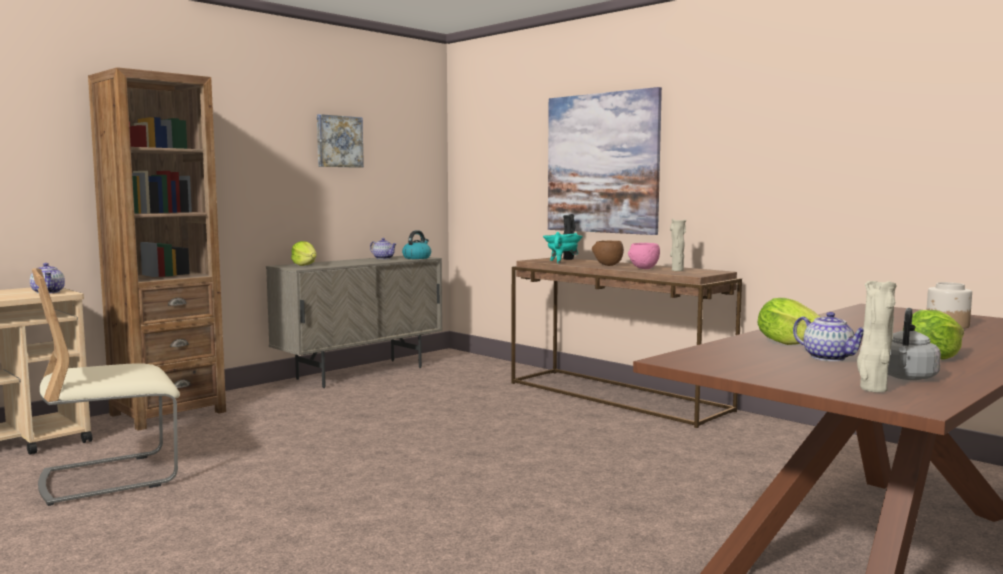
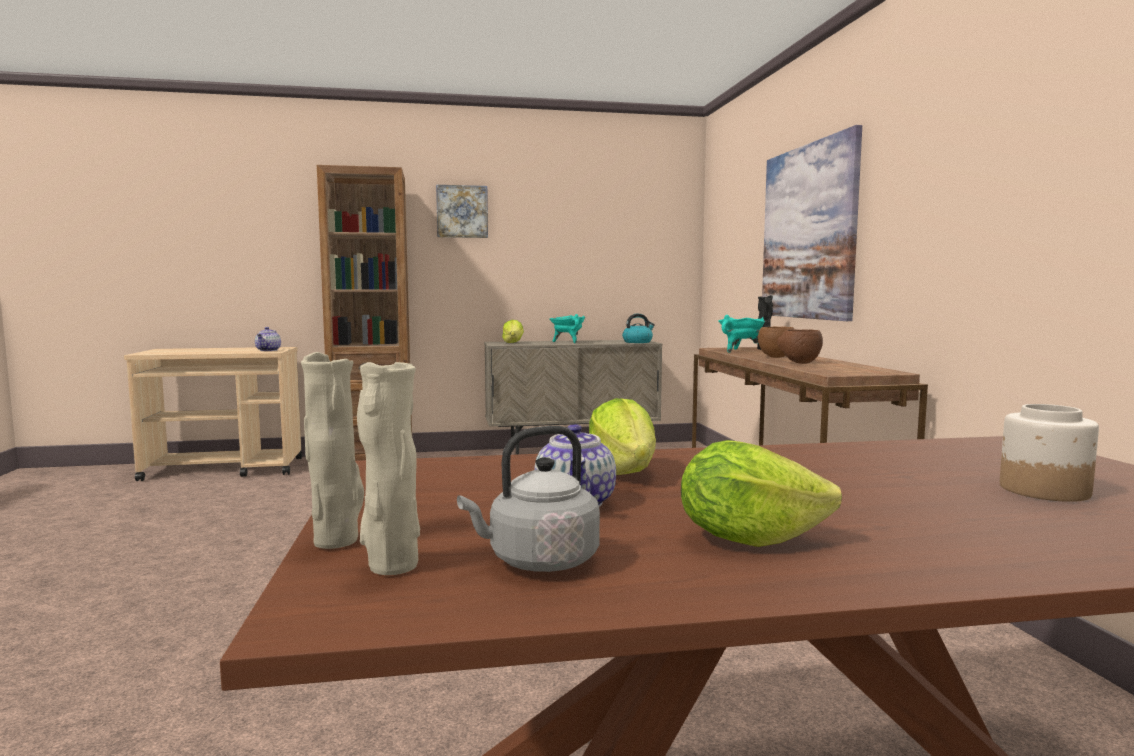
camera: 35 degrees right, 0 degrees up
beige chair [32,268,180,506] -> none
picture [317,114,364,168] -> picture moved to [436,185,488,238]
teapot [370,238,396,259] -> none
pink bowl [628,243,660,269] -> brown bowl [777,329,823,364]
beige vase [670,218,686,271] -> beige vase moved to [301,352,364,549]
none -> turquoise cooking pot [550,314,585,343]

